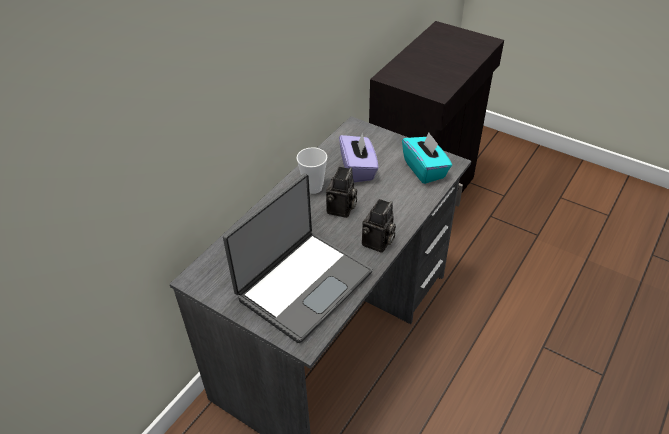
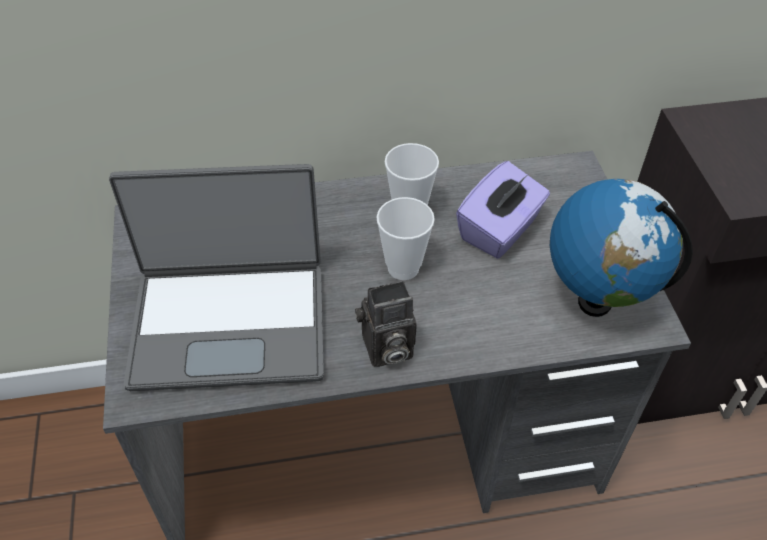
camera: 45 degrees right, 5 degrees up
camera [326,167,357,218] -> cup [376,197,435,280]
turquoise tissue box [402,132,452,184] -> globe [550,179,693,317]

